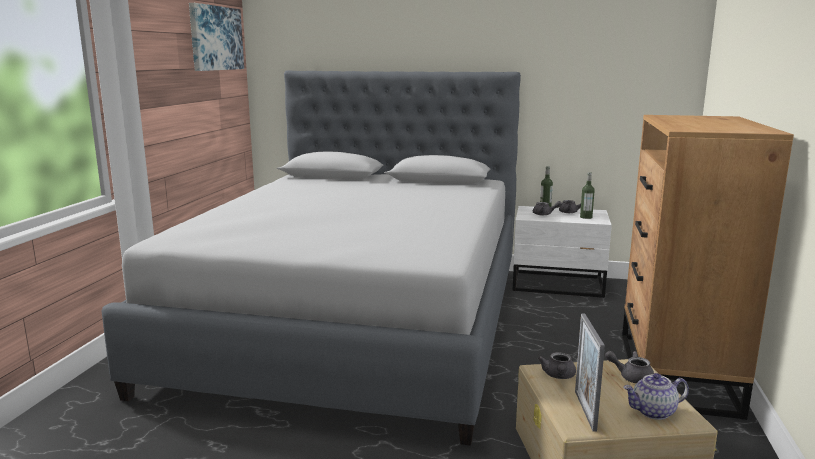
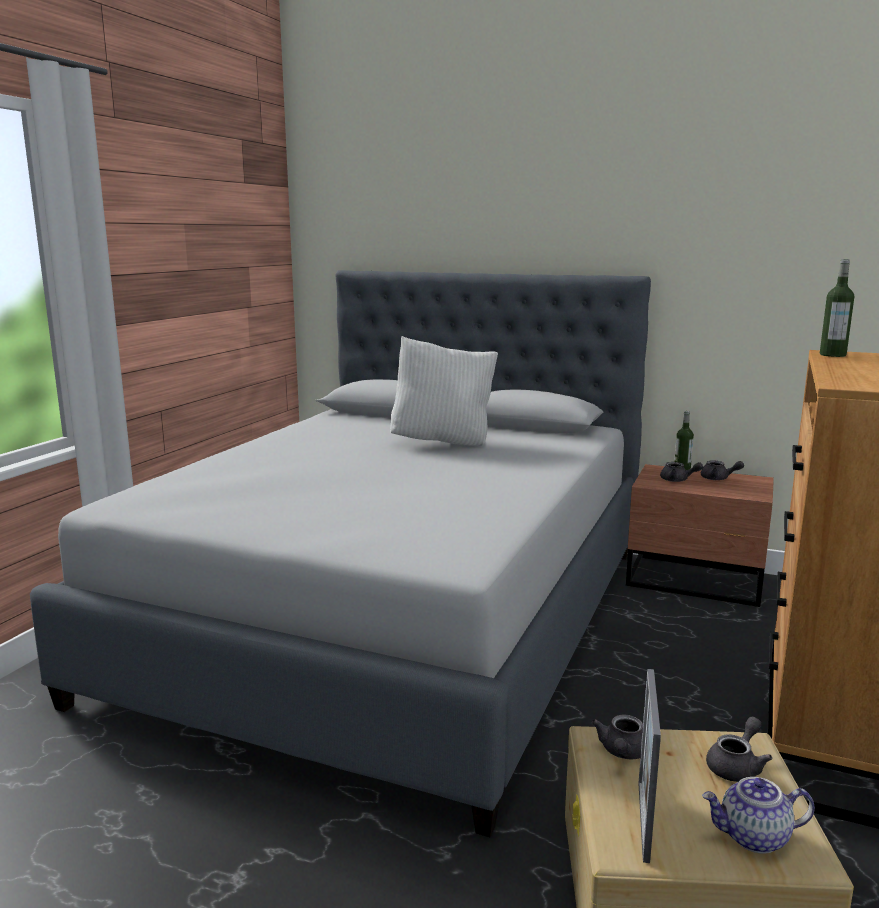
camera: 10 degrees right, 0 degrees up
picture [189,3,244,71] -> none
white nightstand [512,206,612,298] -> brown nightstand [626,464,774,607]
bottle [580,172,595,219] -> bottle moved to [820,259,854,357]
grey teapot [605,351,654,383] -> grey teapot turned 105 degrees clockwise [706,717,772,782]
none -> white pillow [390,336,498,446]

